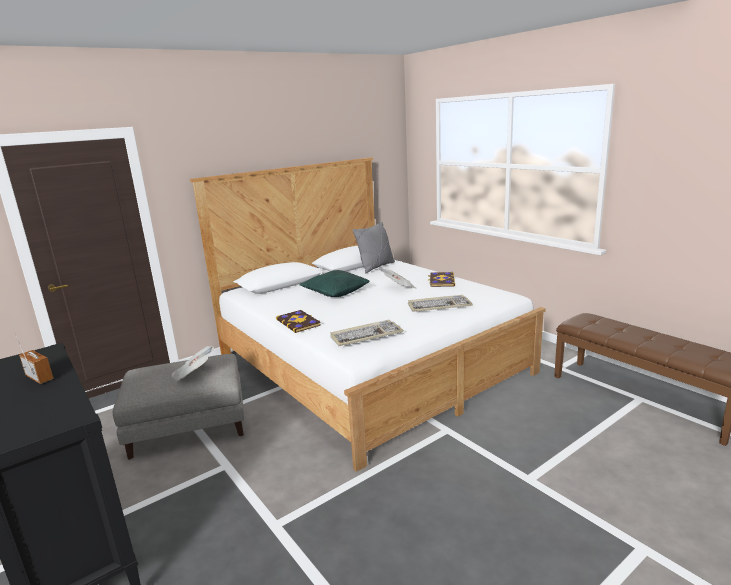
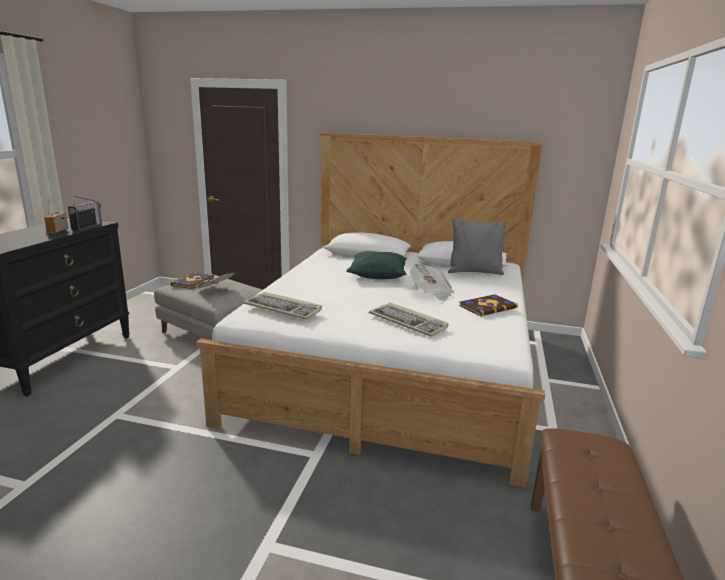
camera: 50 degrees right, 0 degrees up
book [276,310,321,333] -> book moved to [170,272,214,289]
none -> radio [68,196,102,231]

